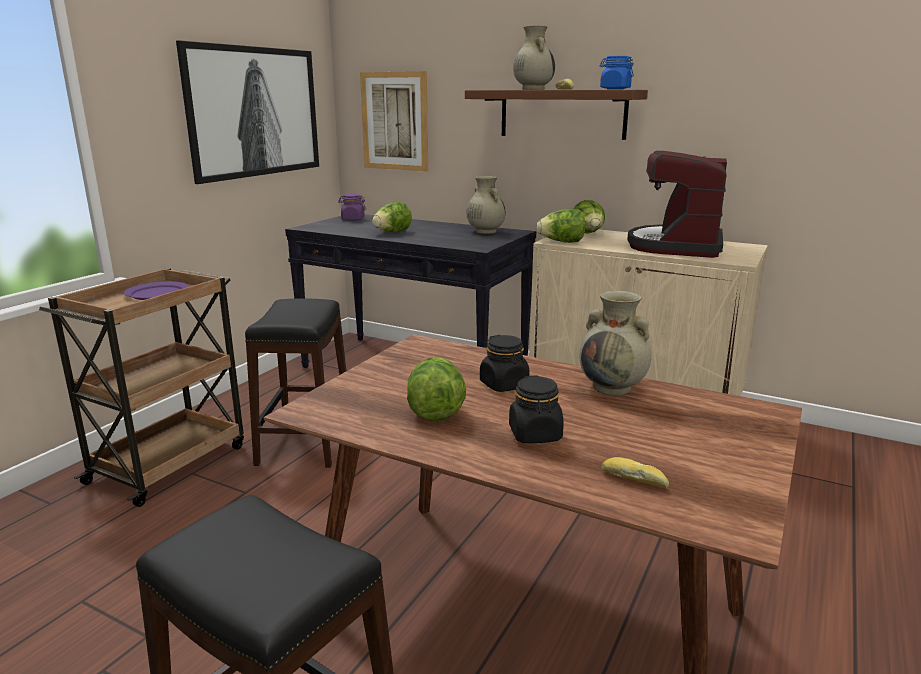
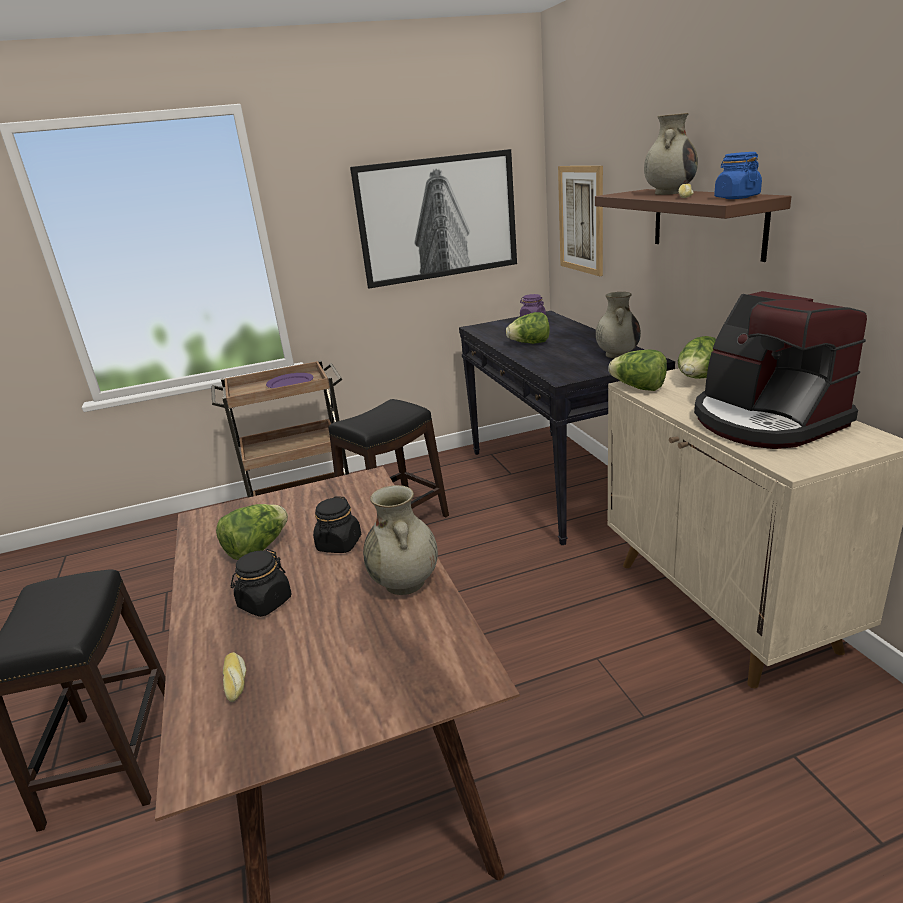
camera: 45 degrees right, 5 degrees up
coffee machine [627,151,727,258] -> coffee machine turned 90 degrees counterclockwise [694,291,867,449]

